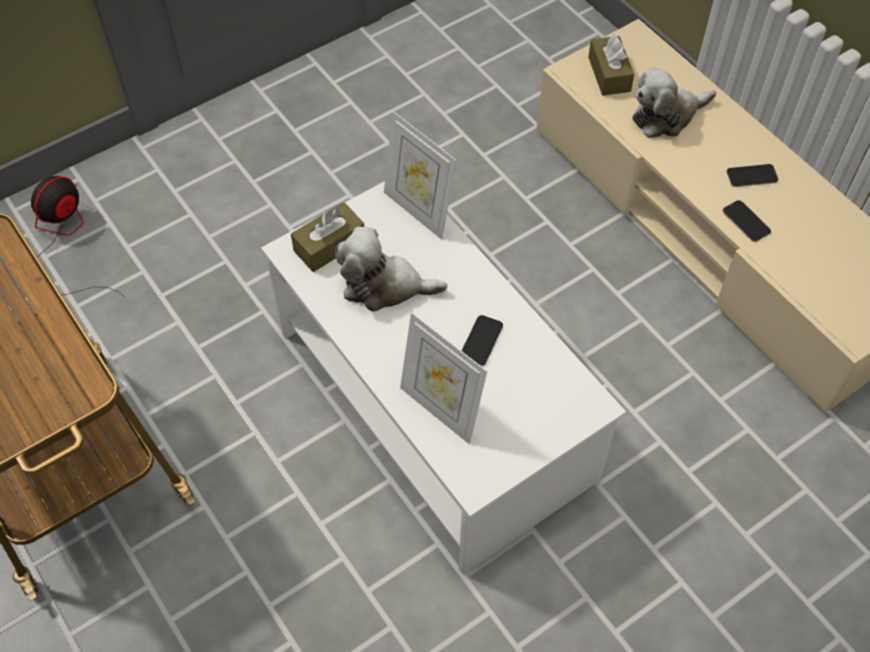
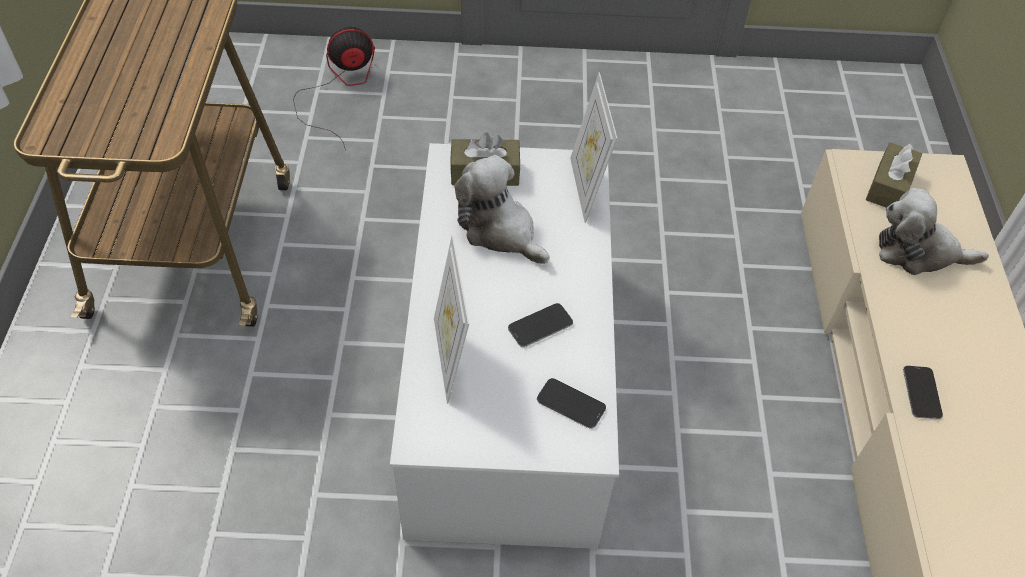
camera: 35 degrees right, 5 degrees down
phone [727,164,778,187] -> phone moved to [537,378,606,429]

